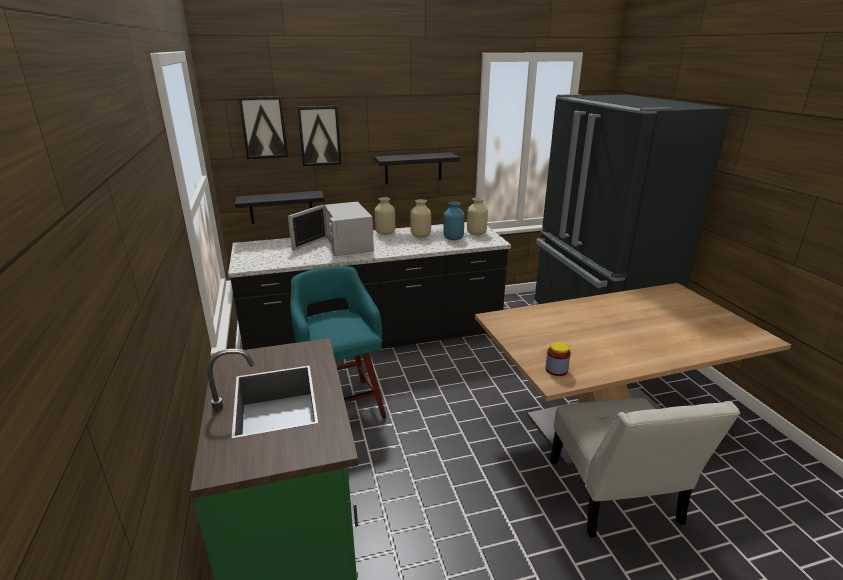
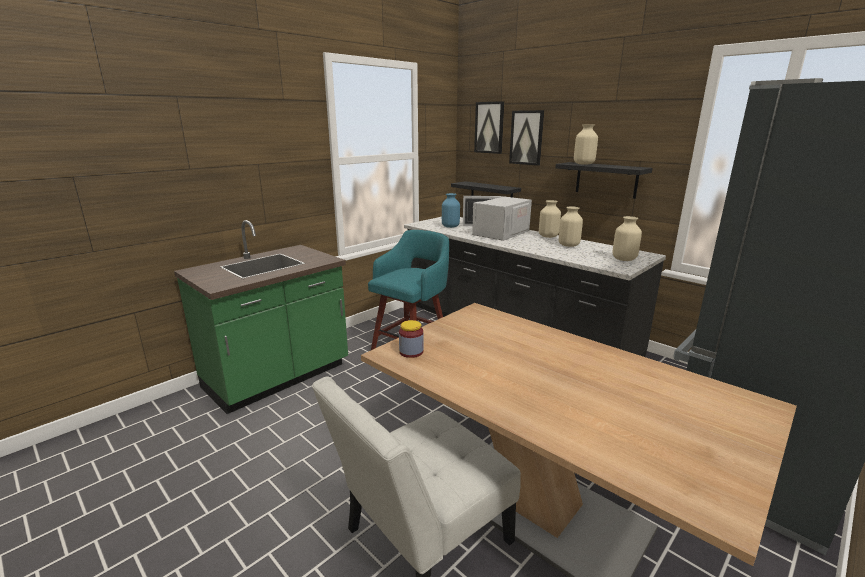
camera: 60 degrees right, 5 degrees down
blue vase [444,201,465,240] -> blue vase moved to [442,193,460,228]
none -> beige vase [574,124,598,165]

